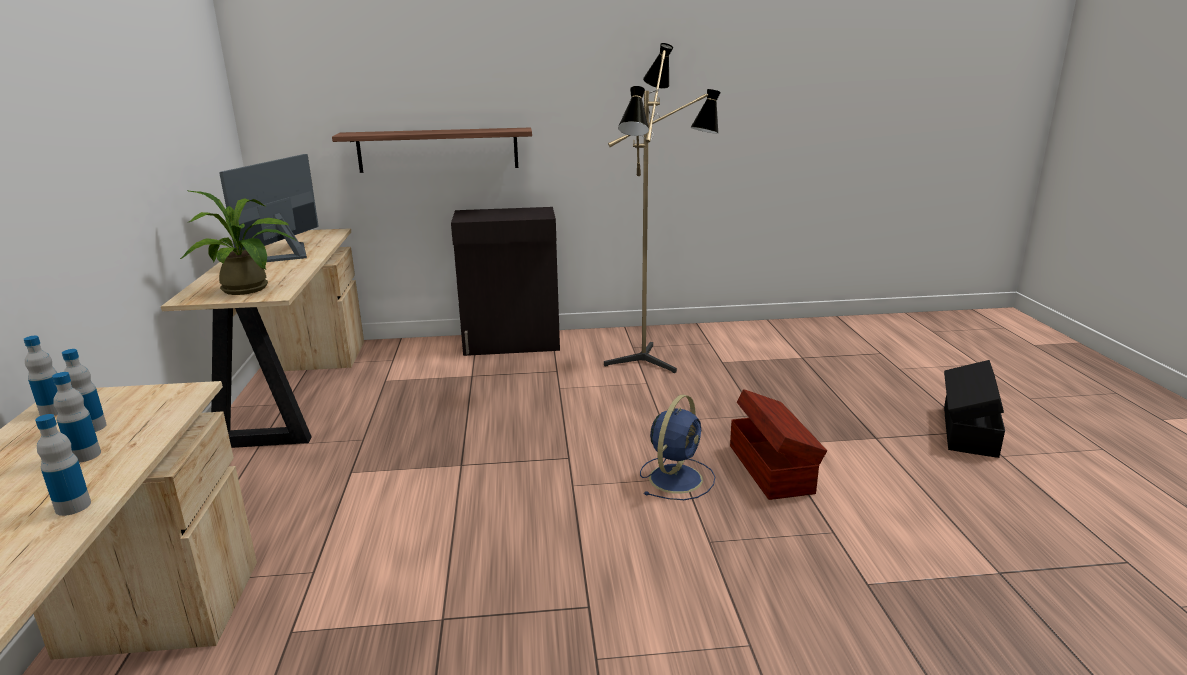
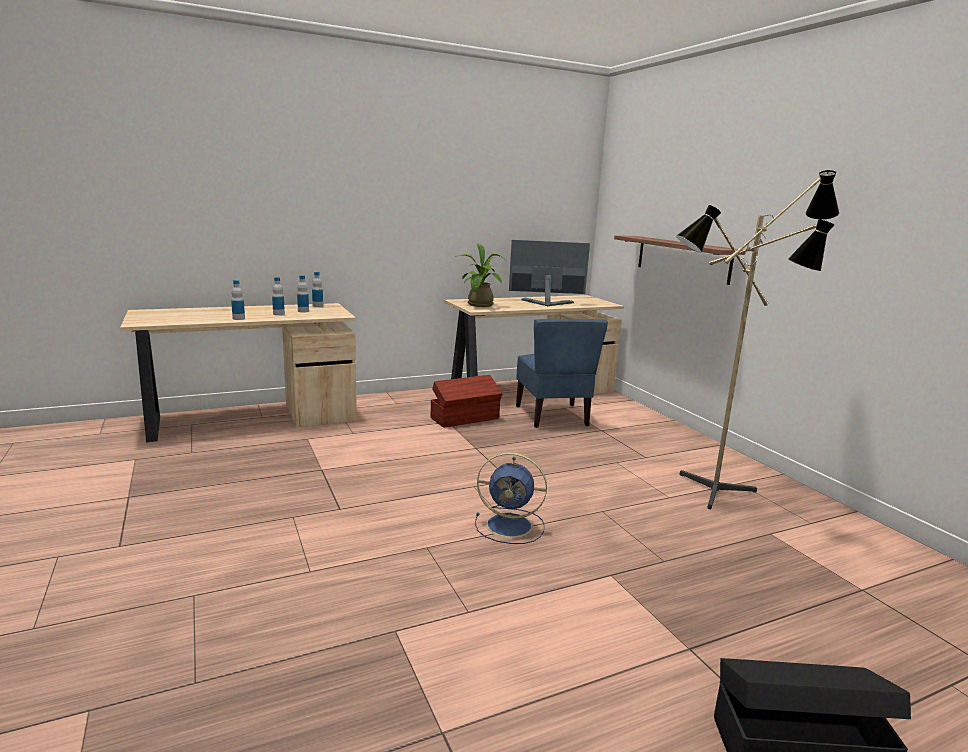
camera: 70 degrees right, 5 degrees down
black cabinet [451,207,560,356] -> none
brown storage box [730,389,827,500] -> brown storage box moved to [431,375,503,428]
none -> blue chair [516,319,608,428]

